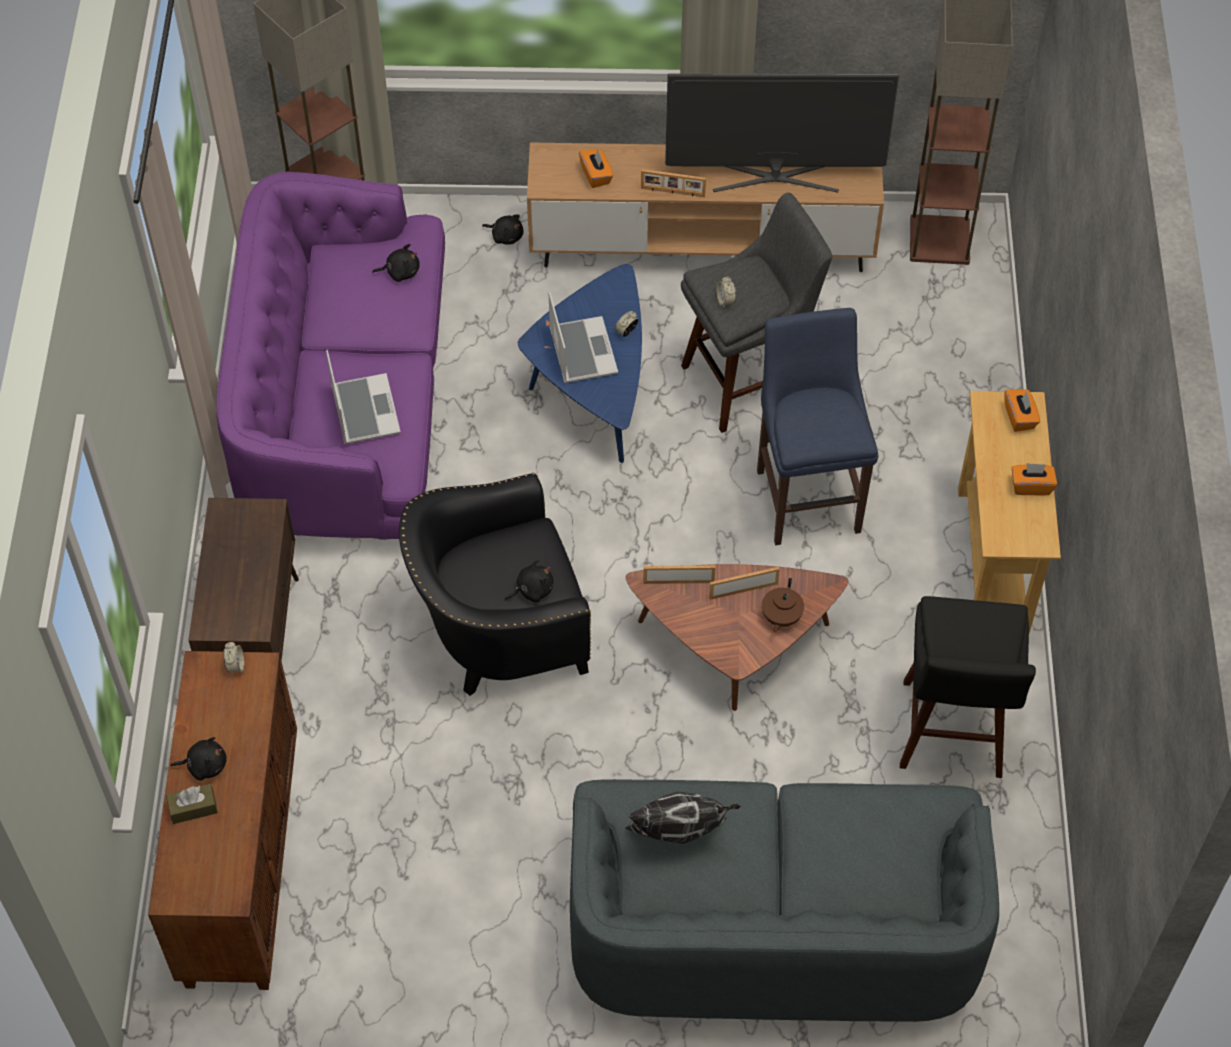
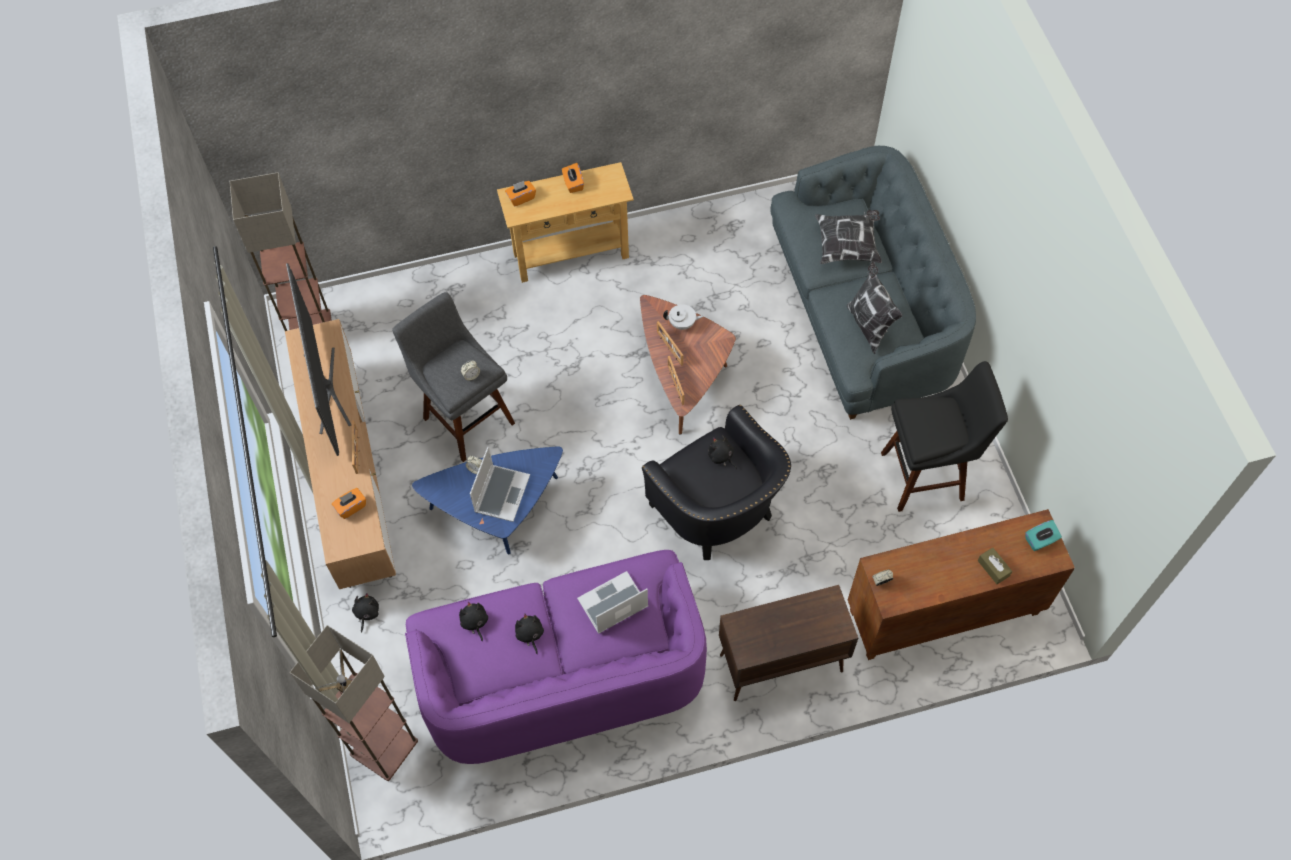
camera: 105 degrees left, 5 degrees up
black plush toy [171,737,227,781] -> black plush toy moved to [515,613,544,654]
laptop [549,291,618,383] -> laptop turned 135 degrees clockwise [470,446,530,522]
blue stool [757,308,878,545] -> none
brown teapot [762,578,804,633] -> white teapot [663,304,704,330]
black stool [900,596,1036,778] -> black stool moved to [881,361,1008,512]
none -> pillow [815,210,882,264]
none -> turquoise tissue box [1025,520,1062,551]

